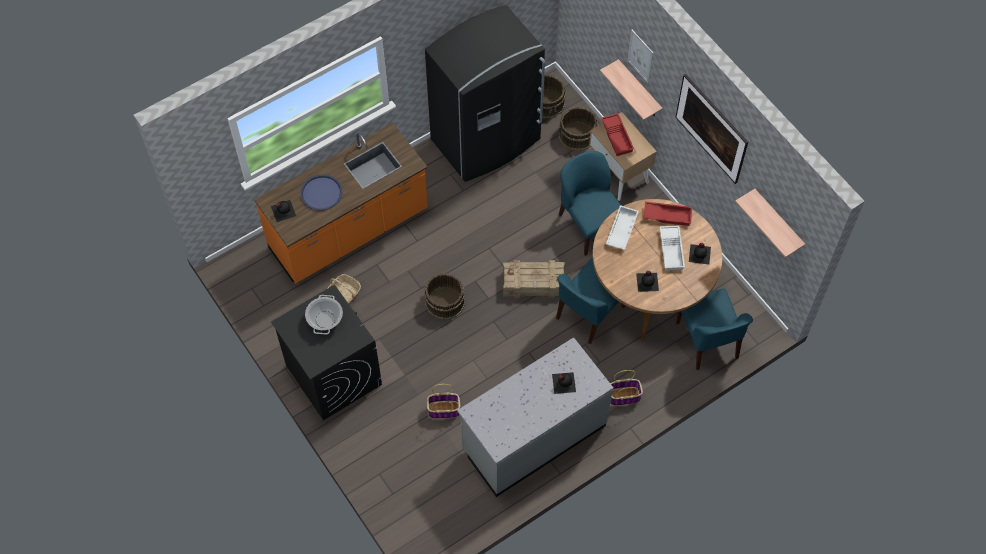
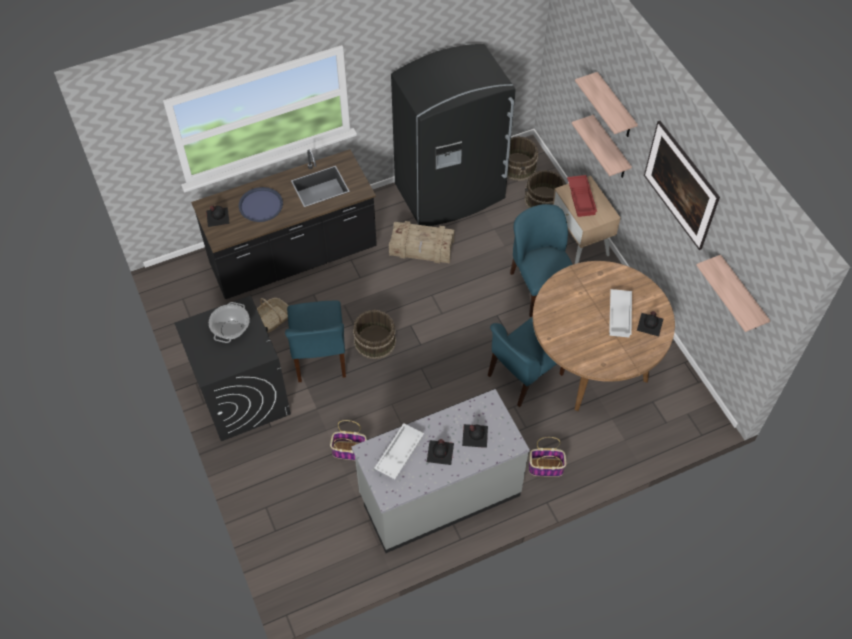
camera: 10 degrees right, 5 degrees down
orange counter [254,123,428,283] -> black counter [191,149,377,299]
crate [503,260,564,298] -> crate moved to [389,221,455,264]
white tray [606,205,639,250] -> white tray moved to [374,423,424,479]
picture [627,30,653,83] -> shelf [575,72,638,137]
black bottle [636,271,659,292] -> black bottle moved to [427,439,454,465]
red tray [643,202,692,226] -> none
blue chair [676,288,753,370] -> blue chair moved to [285,300,346,382]

